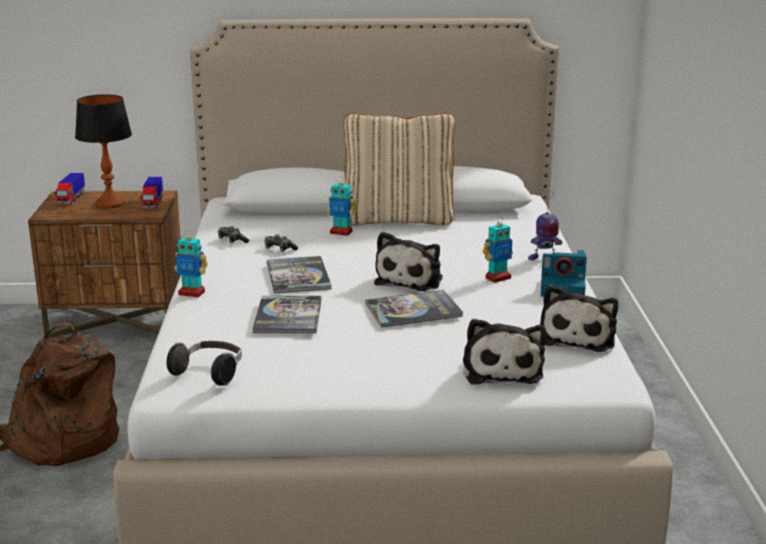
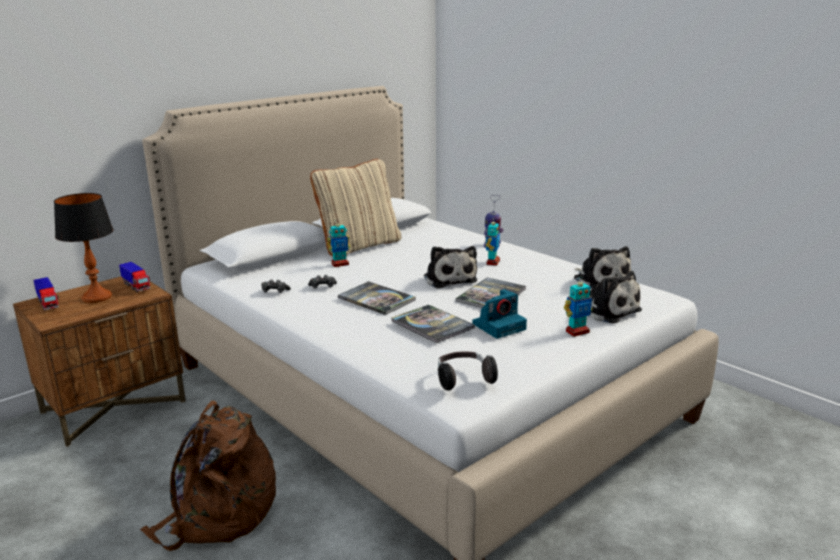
camera: 40 degrees left, 0 degrees up
toy robot [174,233,208,297] -> toy robot moved to [564,279,592,337]
camera [541,250,587,297] -> camera moved to [472,289,527,339]

